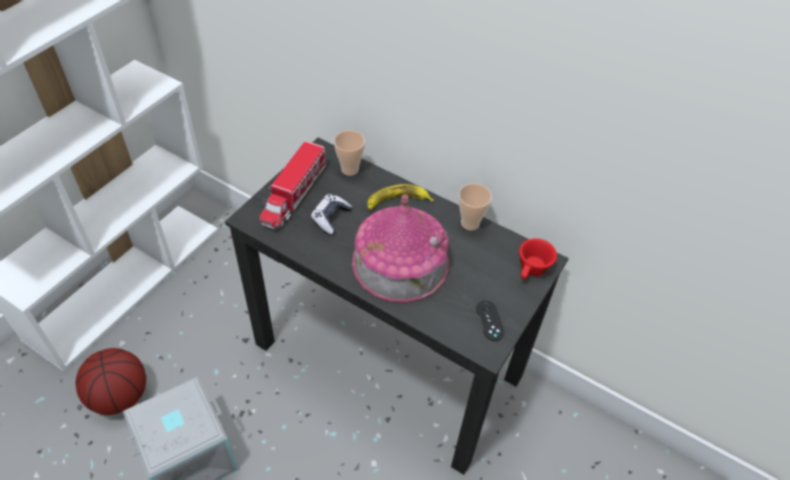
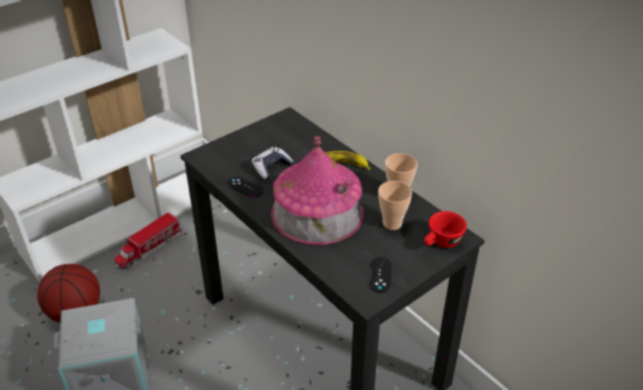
camera: 20 degrees right, 10 degrees down
toy truck [259,141,326,229] -> toy truck moved to [114,212,182,269]
cup [334,130,365,176] -> cup moved to [378,181,412,230]
none -> black game controller [227,176,263,198]

